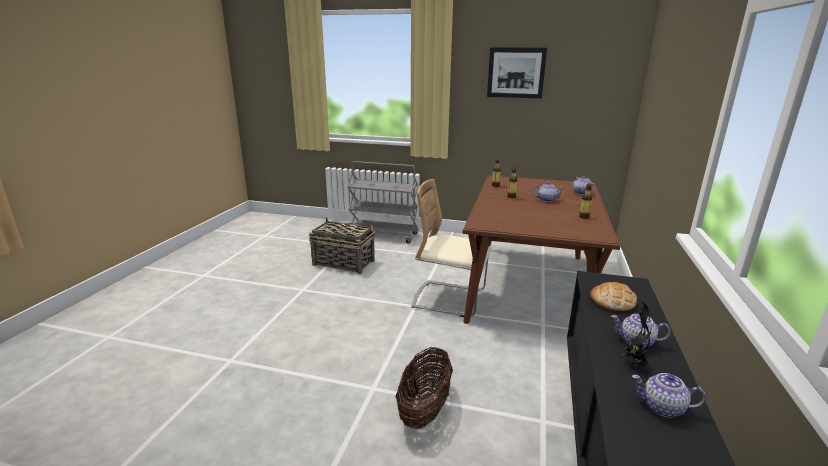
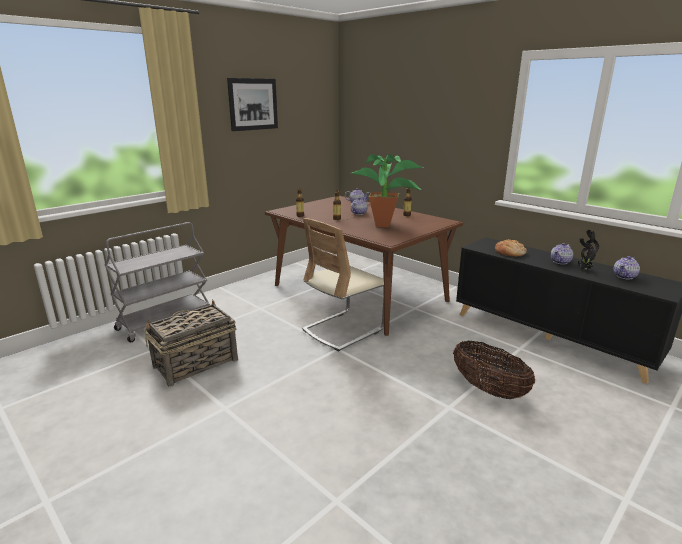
camera: 60 degrees left, 0 degrees up
none -> potted plant [350,154,425,227]

